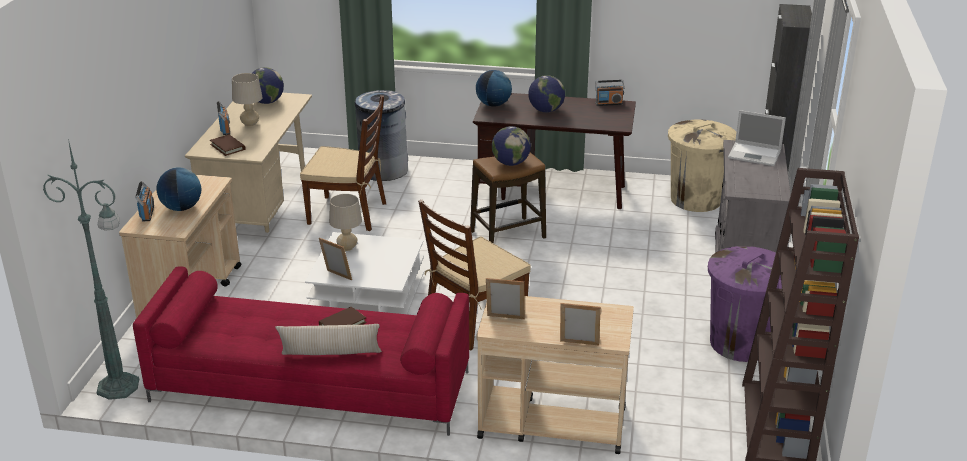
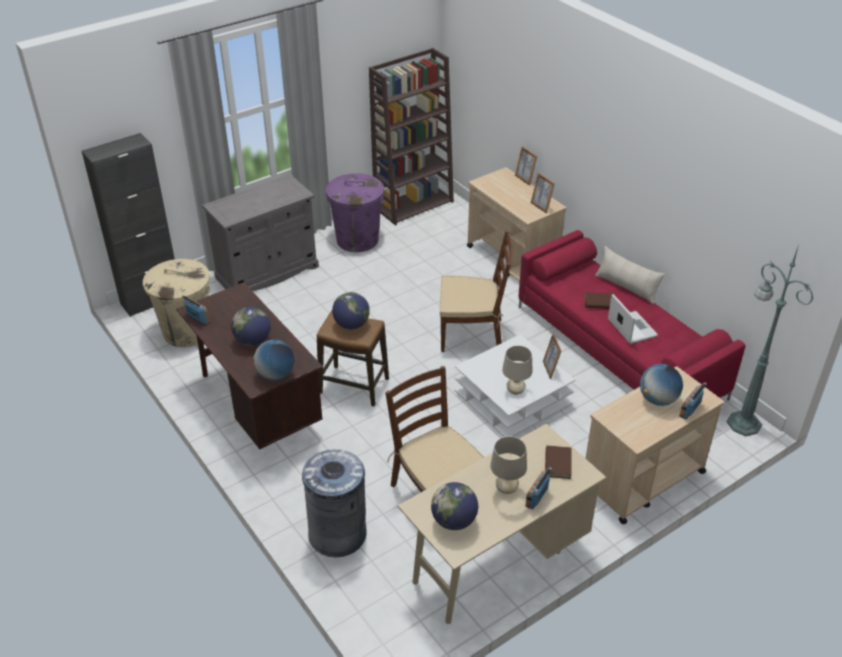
camera: 135 degrees left, 10 degrees up
laptop [728,110,786,166] -> laptop moved to [608,294,658,344]

